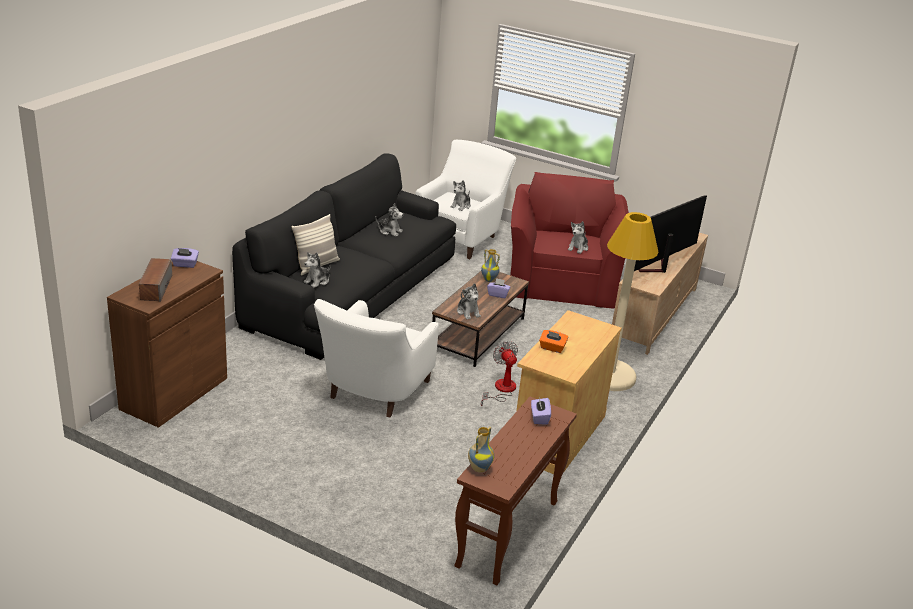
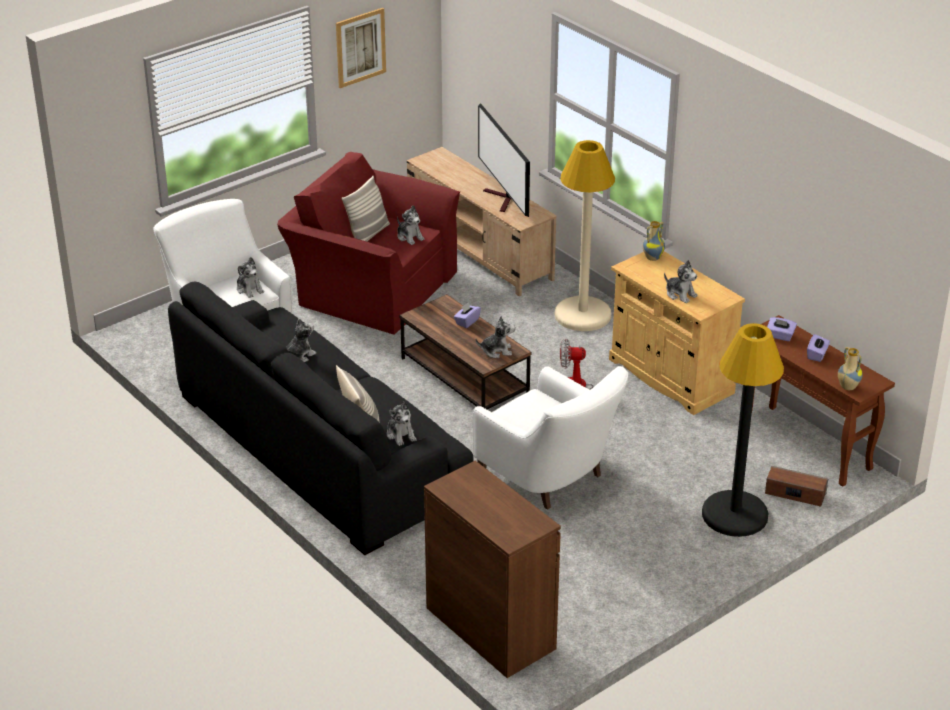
camera: 65 degrees left, 5 degrees up
speaker [139,258,172,302] -> speaker moved to [765,466,828,507]
purple tissue box [171,248,199,268] -> purple tissue box moved to [807,334,830,362]
vase [481,249,500,282] -> vase moved to [643,221,665,261]
orange tissue box [539,330,568,353] -> plush toy [664,260,698,303]
none -> picture [336,8,386,88]
none -> pillow [341,176,390,242]
none -> black floor lamp [702,323,784,537]

